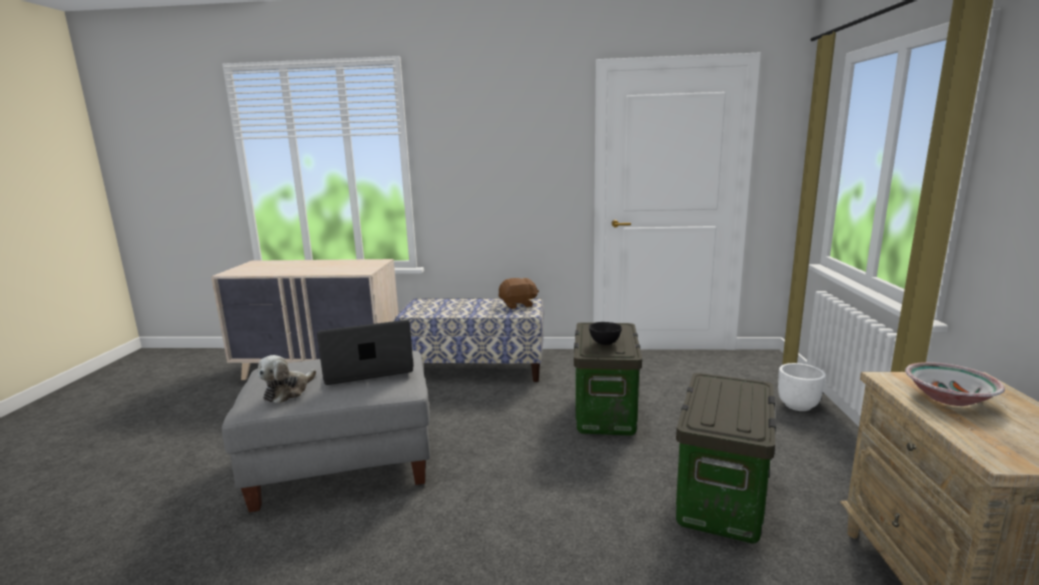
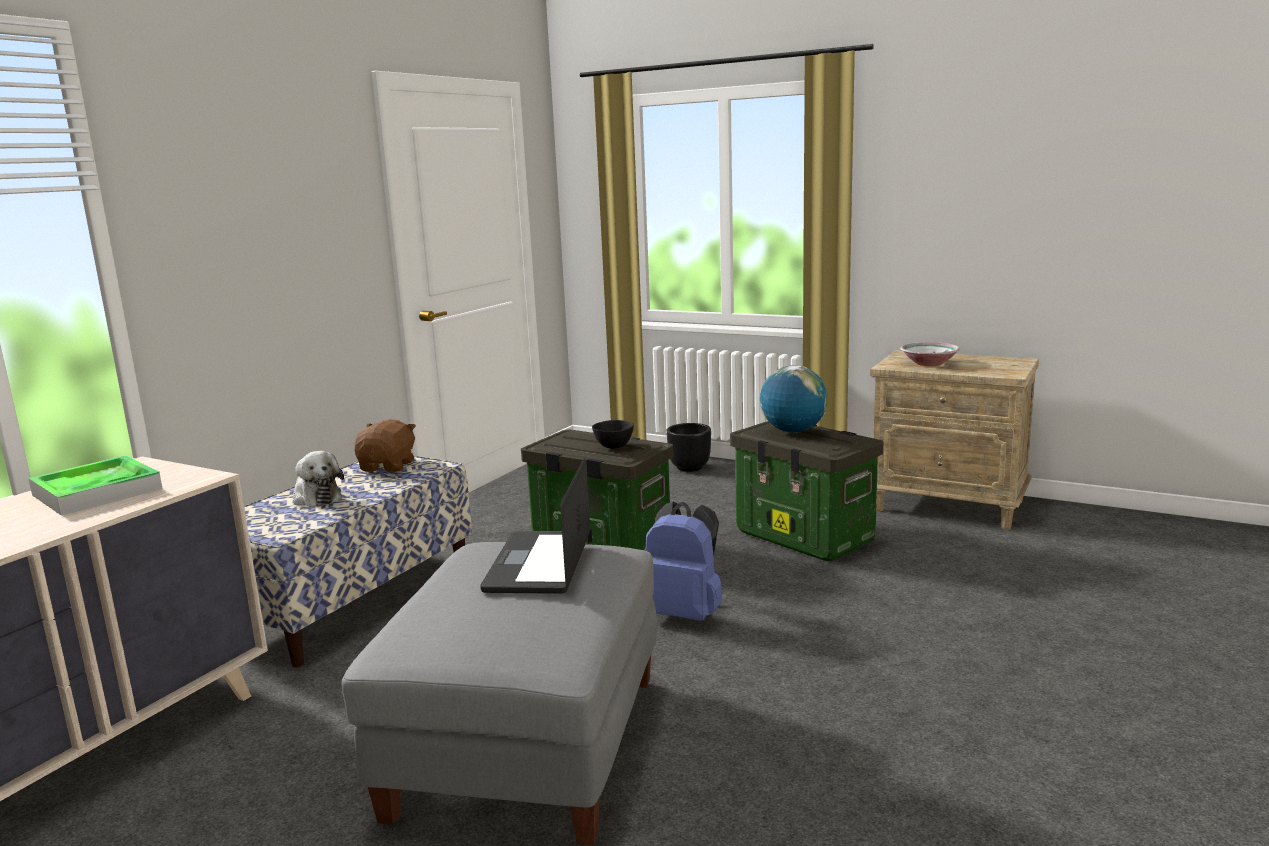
camera: 65 degrees left, 0 degrees up
plush toy [258,355,316,404] -> plush toy moved to [294,451,344,507]
white planter [778,363,826,411] -> black planter [667,423,711,472]
none -> tray [28,455,163,516]
none -> blue backpack [645,501,722,621]
none -> globe [760,365,828,433]

